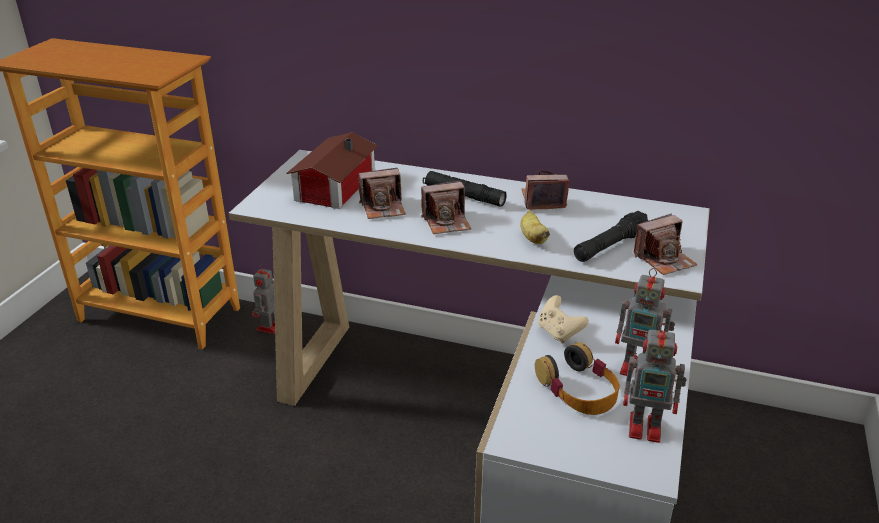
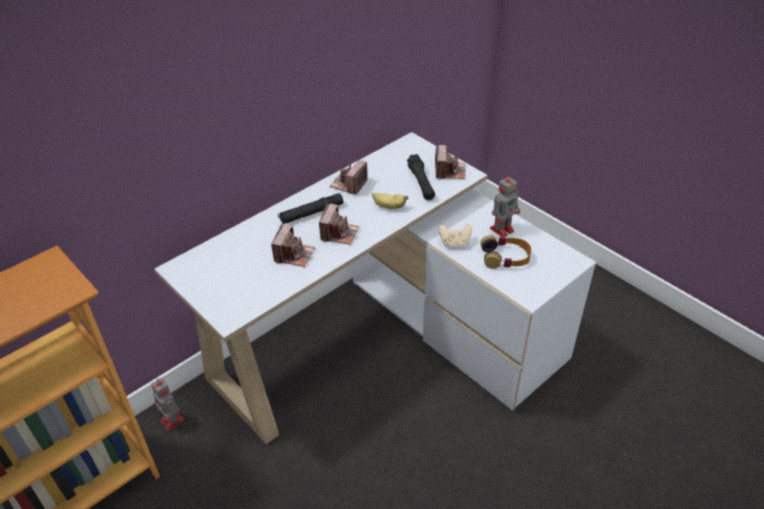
camera: 60 degrees left, 10 degrees up
toy house [286,132,378,209] -> none
toy robot [623,323,687,443] -> none

